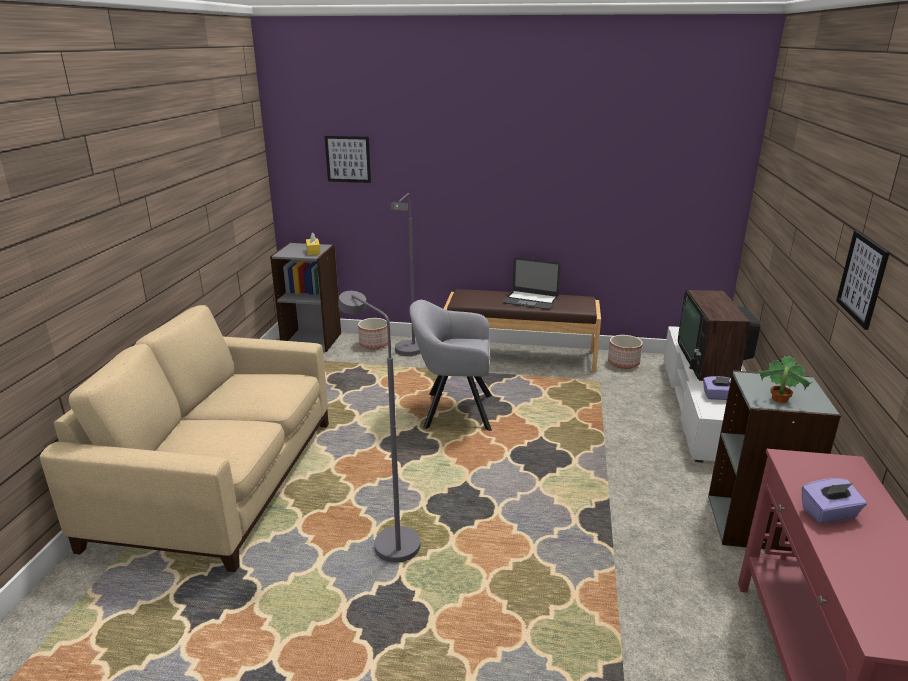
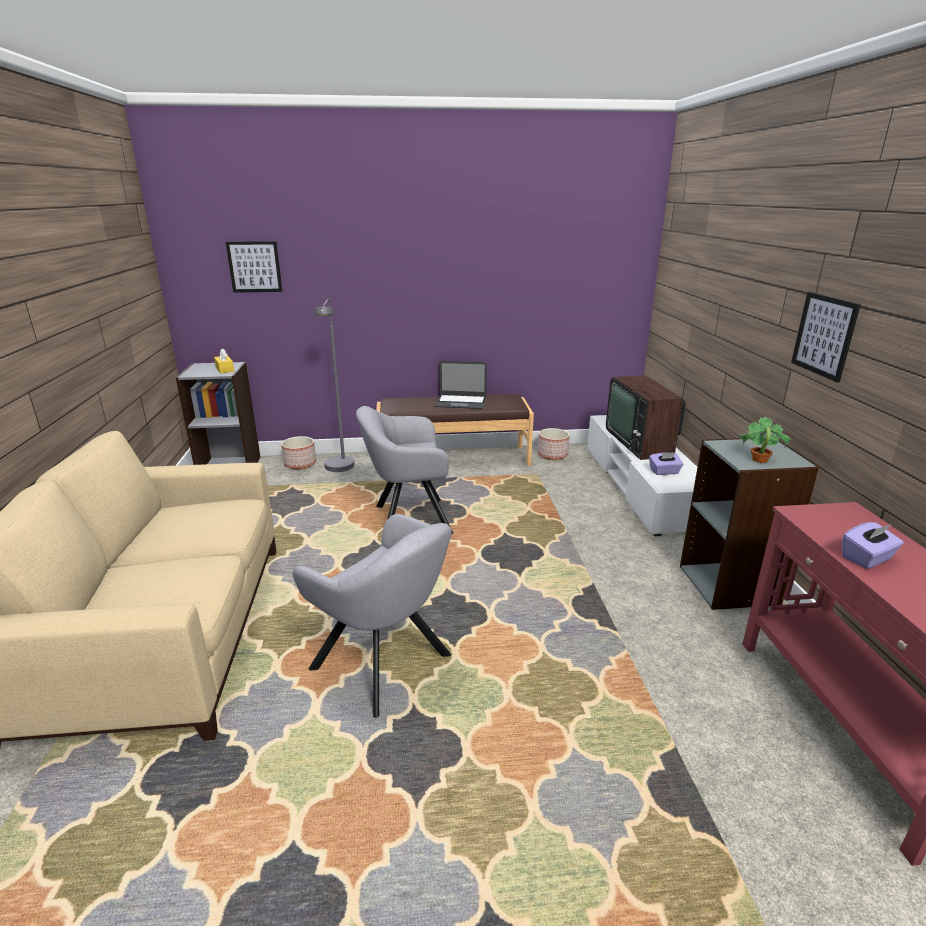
camera: 15 degrees left, 0 degrees up
grey floor lamp [338,291,420,563] -> grey armchair [293,514,452,718]

